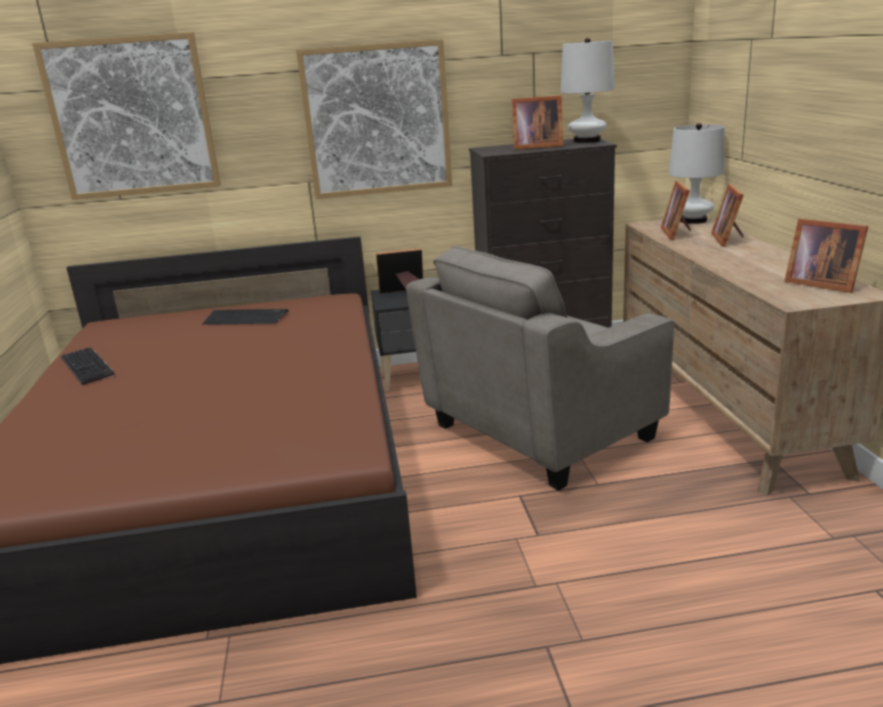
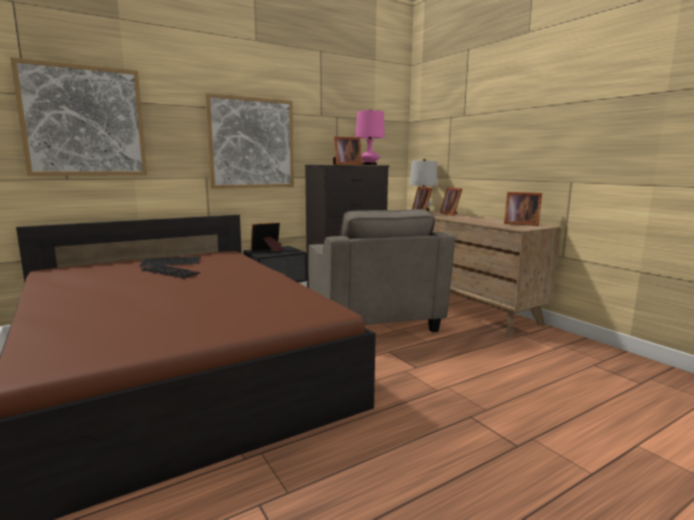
camera: 25 degrees left, 10 degrees down
keyboard [60,348,115,385] -> keyboard moved to [141,264,201,278]
grey armchair [406,246,674,491] -> grey armchair turned 45 degrees counterclockwise [308,209,455,332]
white table lamp [560,38,615,143] -> pink table lamp [355,109,385,165]

